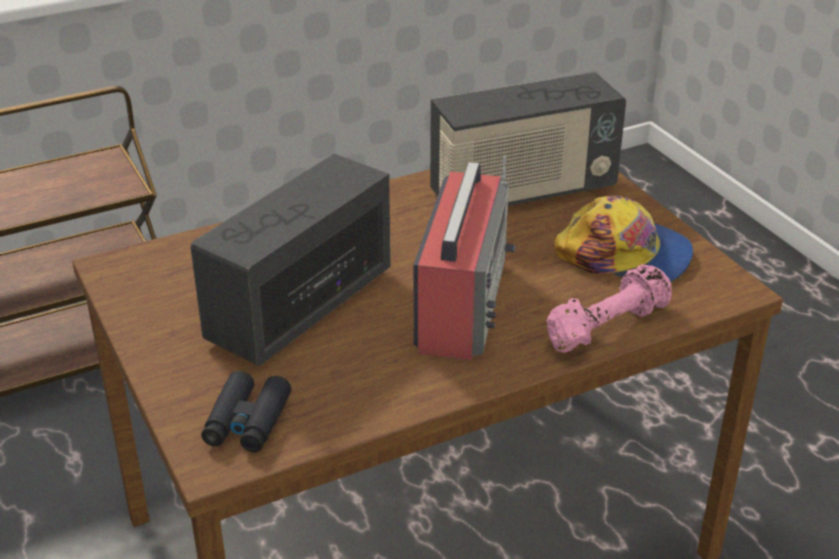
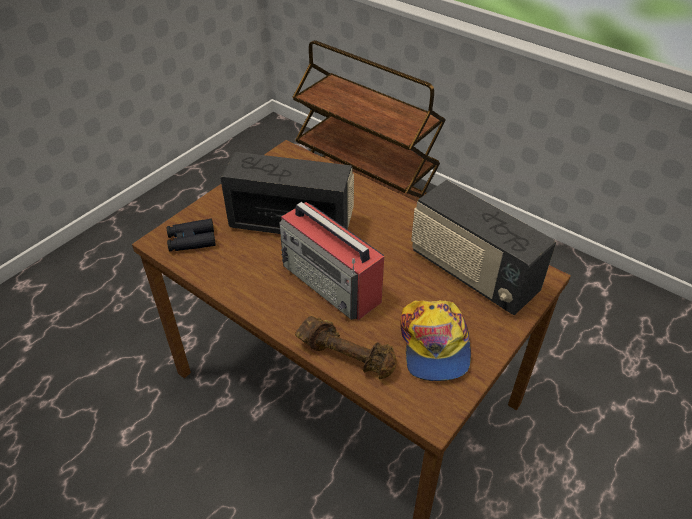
camera: 65 degrees right, 10 degrees up
radio [413,155,516,360] -> radio turned 60 degrees clockwise [279,202,384,320]
pink dumbbell [547,264,672,353] -> brown dumbbell [295,316,397,379]

